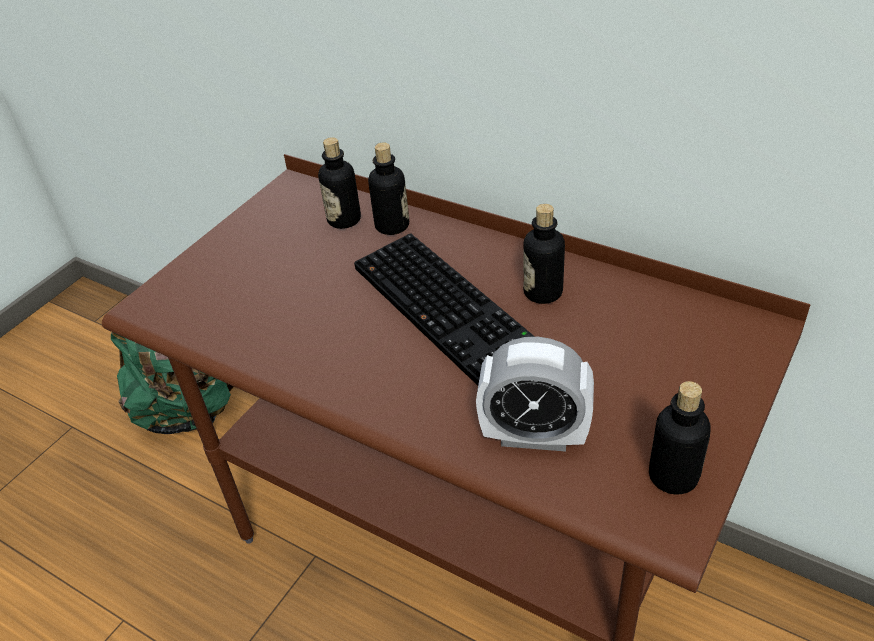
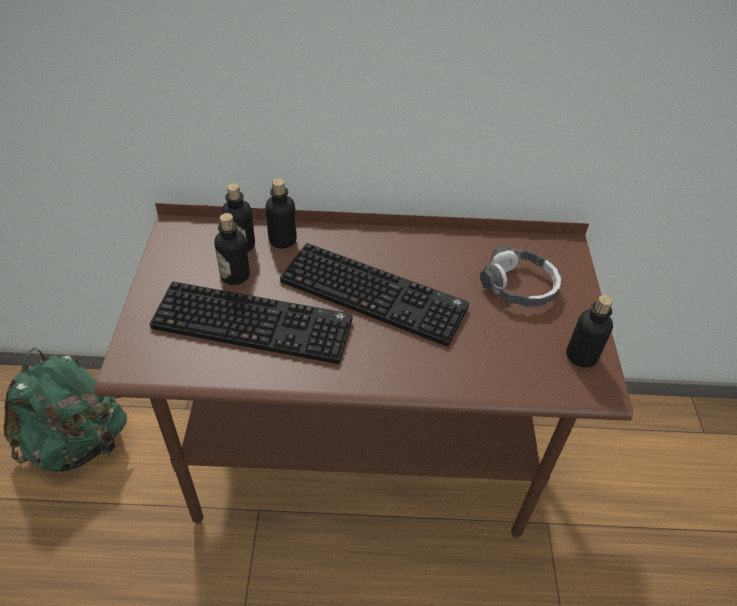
camera: 35 degrees left, 5 degrees up
alarm clock [476,337,594,452] -> none
bottle [523,204,565,304] -> bottle moved to [214,213,250,285]
none -> keyboard [150,281,352,364]
none -> headphones [480,246,562,307]

